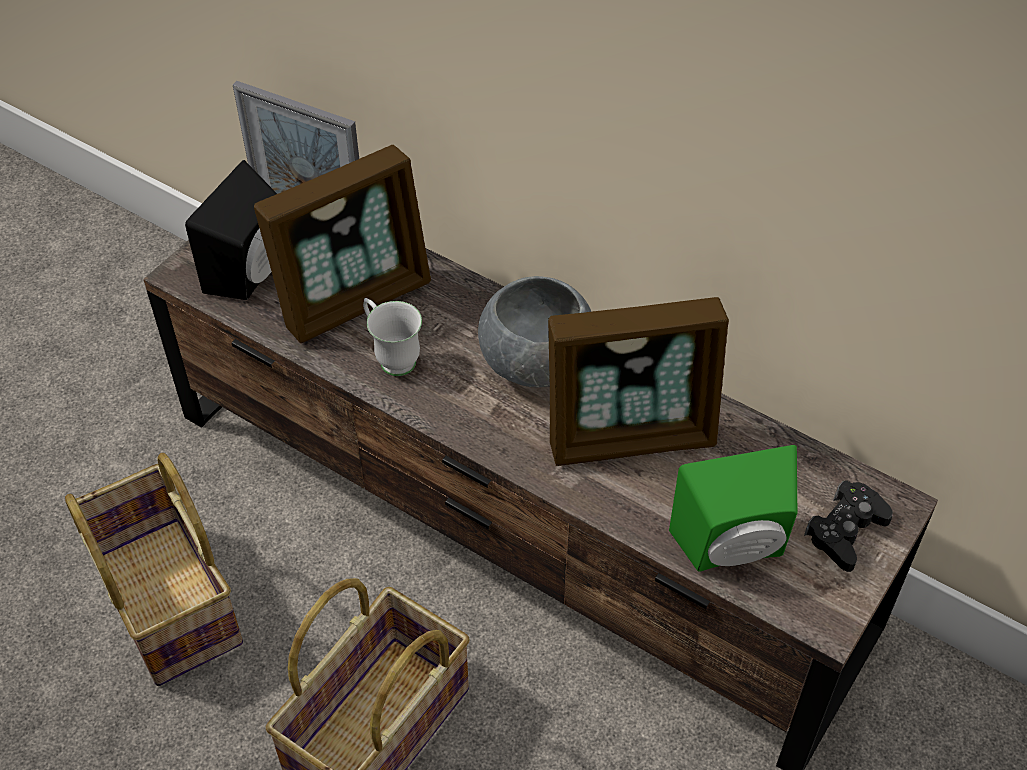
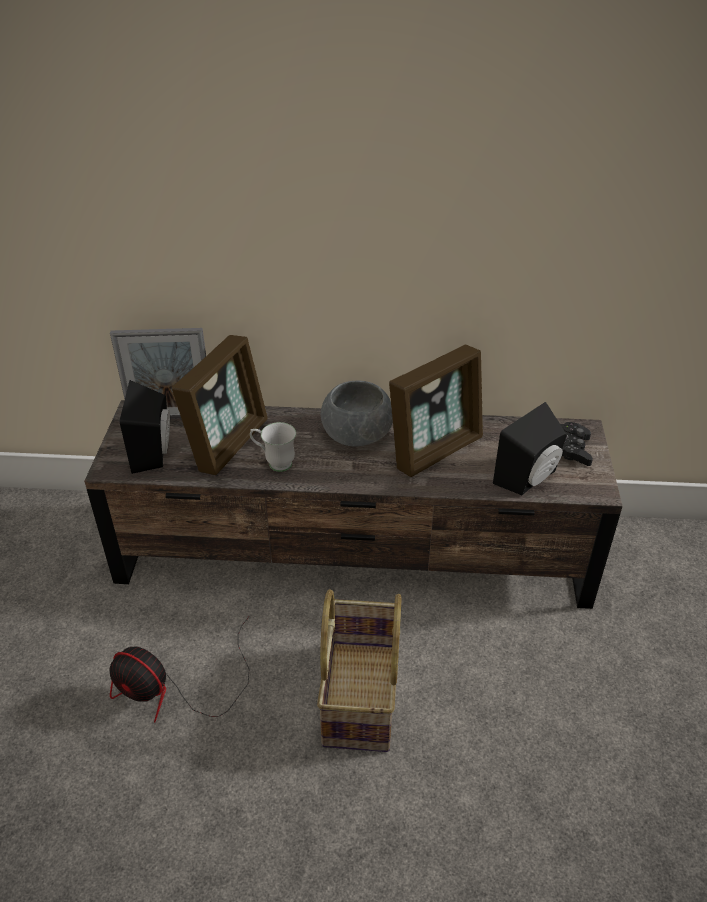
camera: 30 degrees left, 10 degrees down
basket [65,453,243,686] -> fan [109,616,250,722]
green speaker [669,445,797,572] -> black speaker [493,402,567,495]

